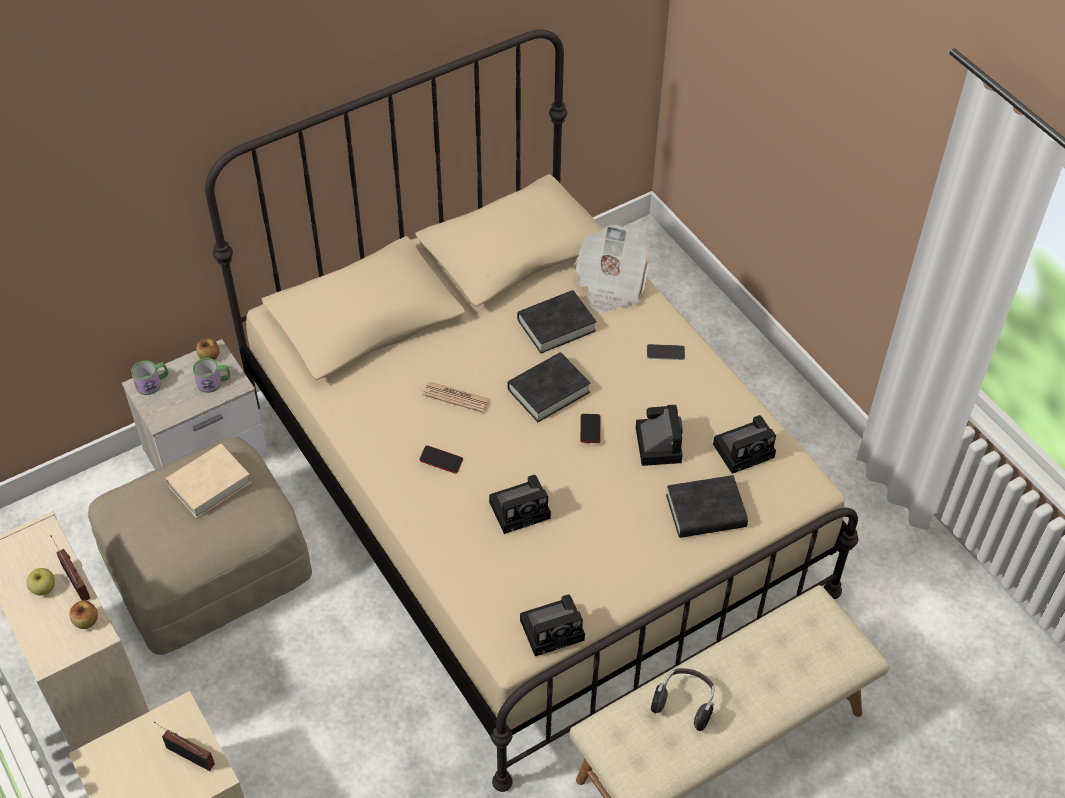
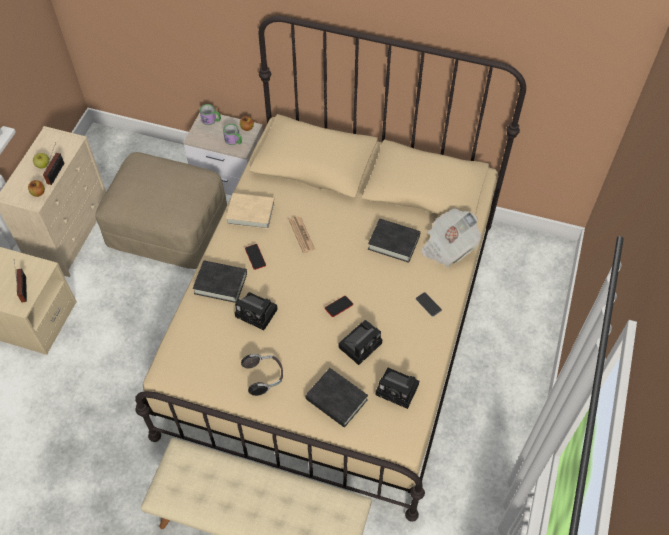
camera: 50 degrees right, 5 degrees up
beige book [165,444,251,518] -> beige book moved to [226,193,275,229]
black book [507,352,590,422] -> black book moved to [193,260,247,303]
camera [520,594,585,656] -> none
headphones [651,668,714,731] -> headphones moved to [241,354,283,396]

